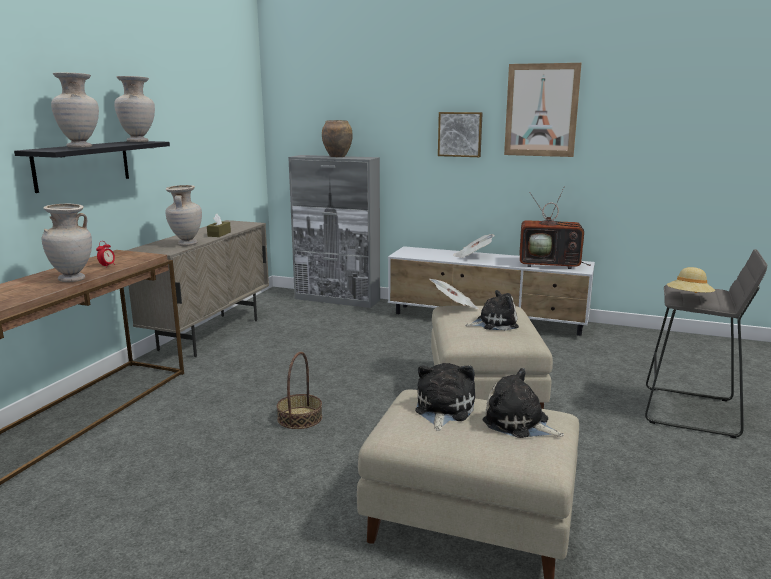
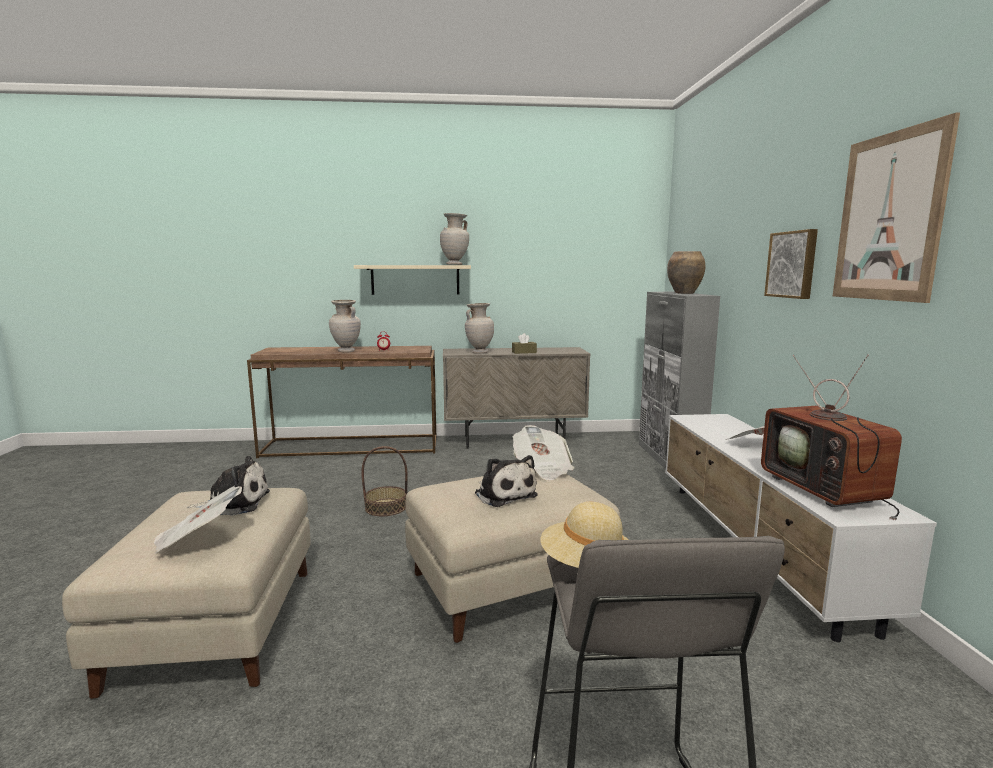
camera: 65 degrees right, 5 degrees down
black shelf [14,141,170,193] -> beige shelf [354,265,471,295]
beige vase [51,72,99,147] -> none
plush toy [482,368,564,438] -> newspaper [154,486,242,554]

